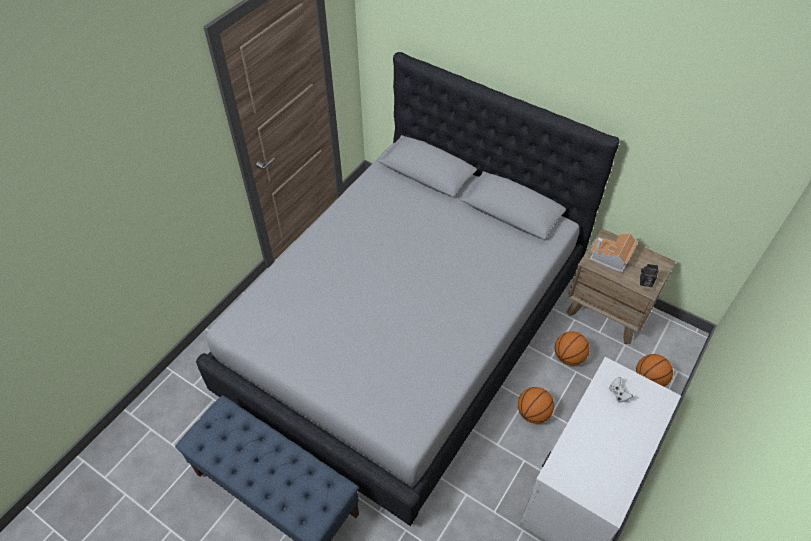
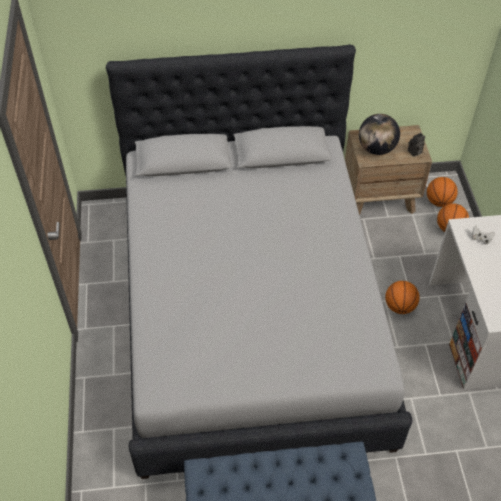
camera: 40 degrees left, 0 degrees up
basketball [555,331,590,366] -> basketball moved to [427,177,458,207]
toy house [590,233,638,273] -> globe [359,114,400,155]

